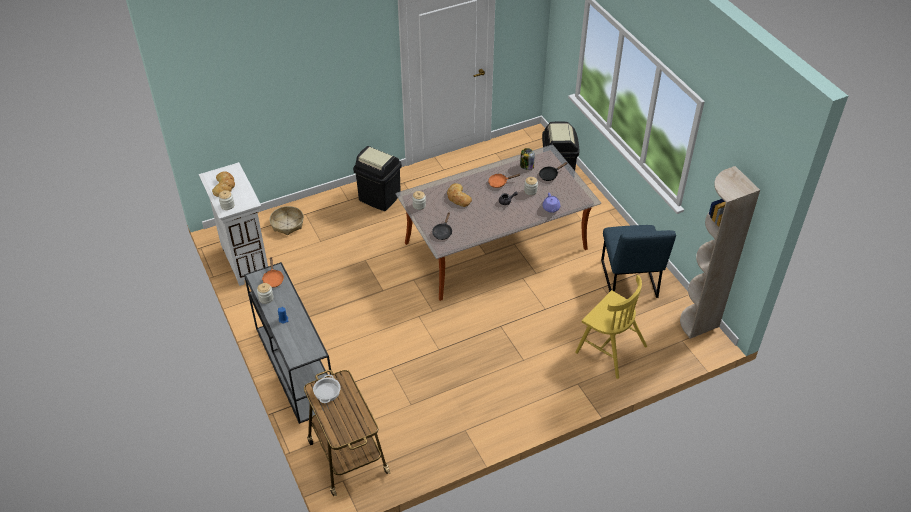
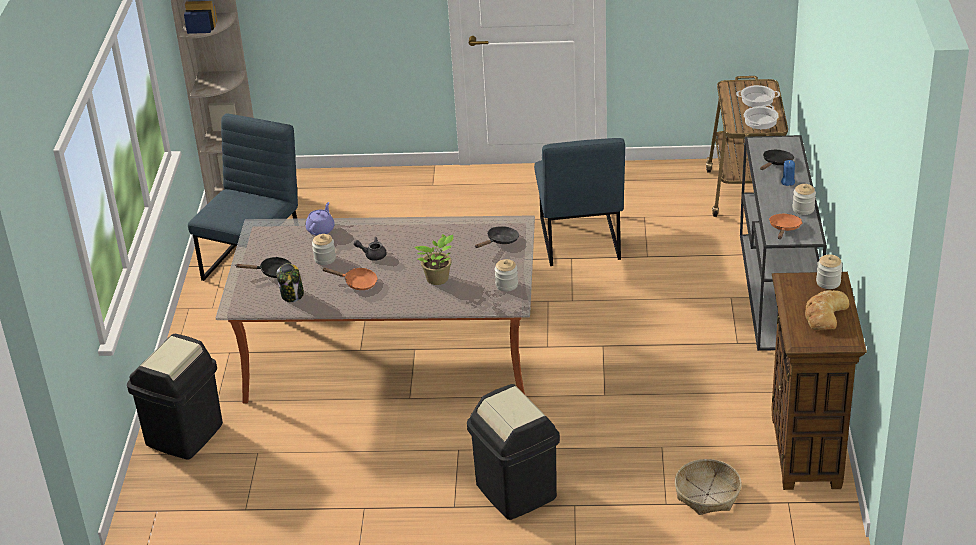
camera: 150 degrees left, 10 degrees down
white cabinet [199,162,268,286] -> brown cabinet [771,272,867,490]
bread [447,183,472,207] -> potted plant [415,234,454,285]
yellow chair [575,275,647,379] -> none
none -> blue chair [534,138,625,266]
none -> cooking pot [736,85,780,107]
none -> black frying pan [760,150,794,170]

